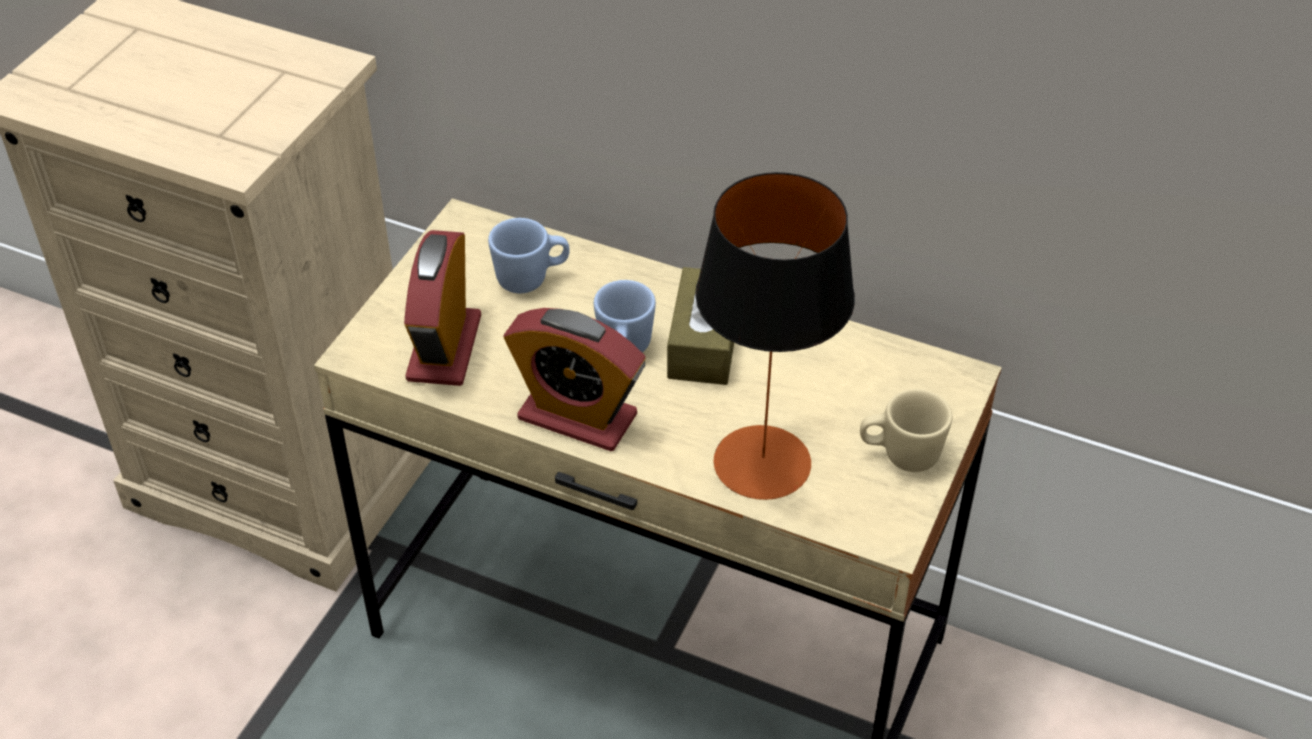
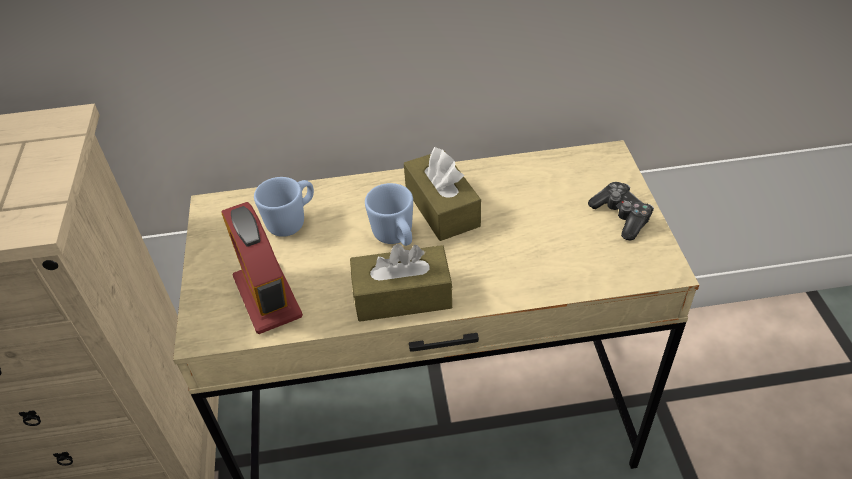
camera: 30 degrees left, 0 degrees up
alarm clock [503,308,646,451] -> brown tissue box [350,244,452,322]
table lamp [695,172,855,500] -> none
beige mug [860,389,952,472] -> game controller [588,182,654,240]

